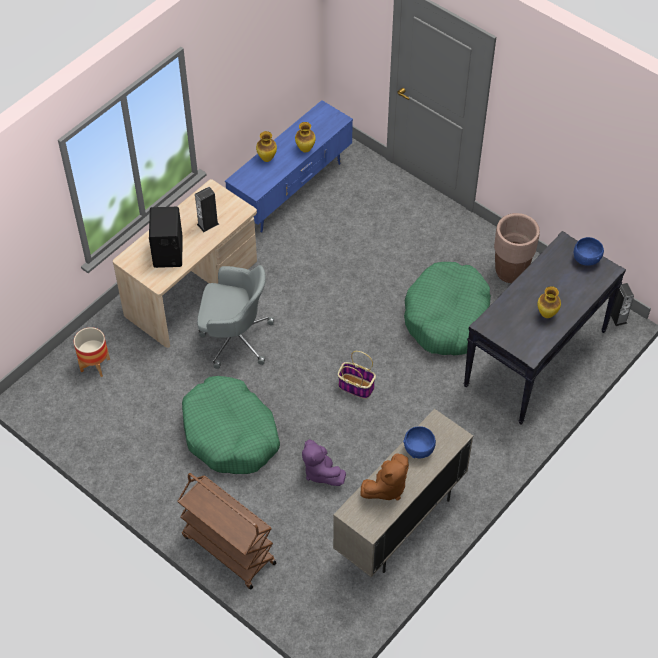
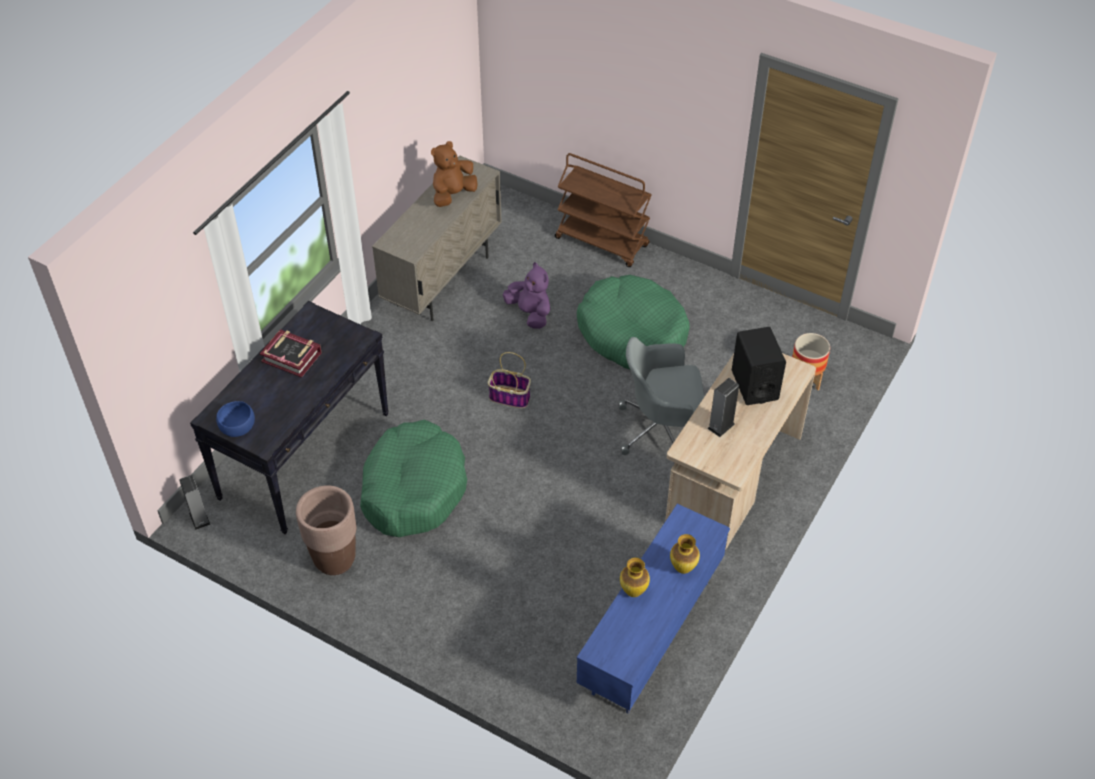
camera: 170 degrees right, 5 degrees down
blue bowl [403,426,436,458] -> none
vase [537,286,561,318] -> book [260,329,322,378]

